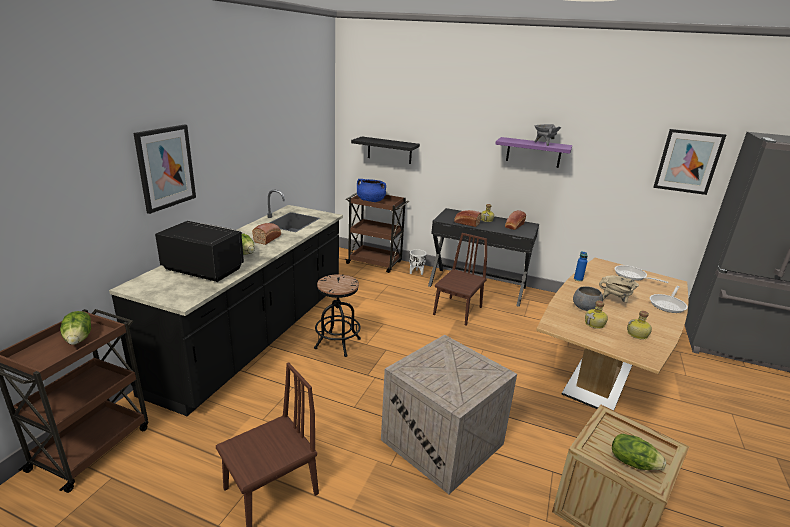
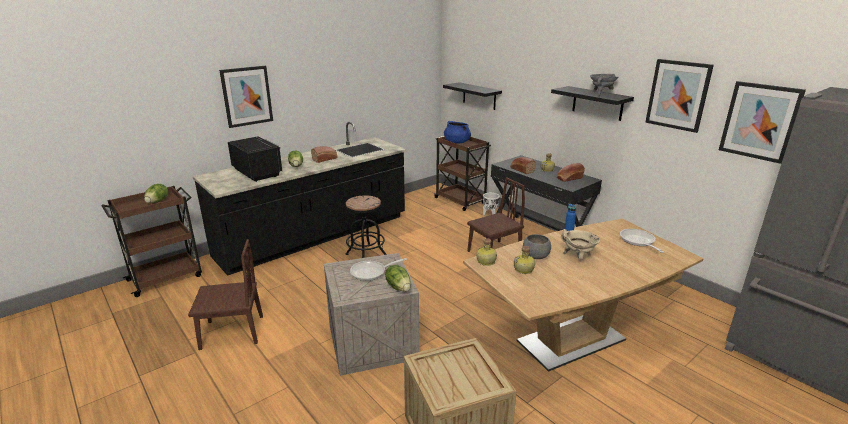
camera: 30 degrees right, 0 degrees up
purple shelf [495,137,572,168] -> black shelf [551,86,634,121]
lettuce [612,434,666,470] -> lettuce moved to [385,265,411,292]
bottle [627,311,652,340] -> bottle moved to [476,238,497,266]
frying pan [650,286,688,313] -> frying pan moved to [350,258,407,281]
none -> picture [645,59,714,133]

